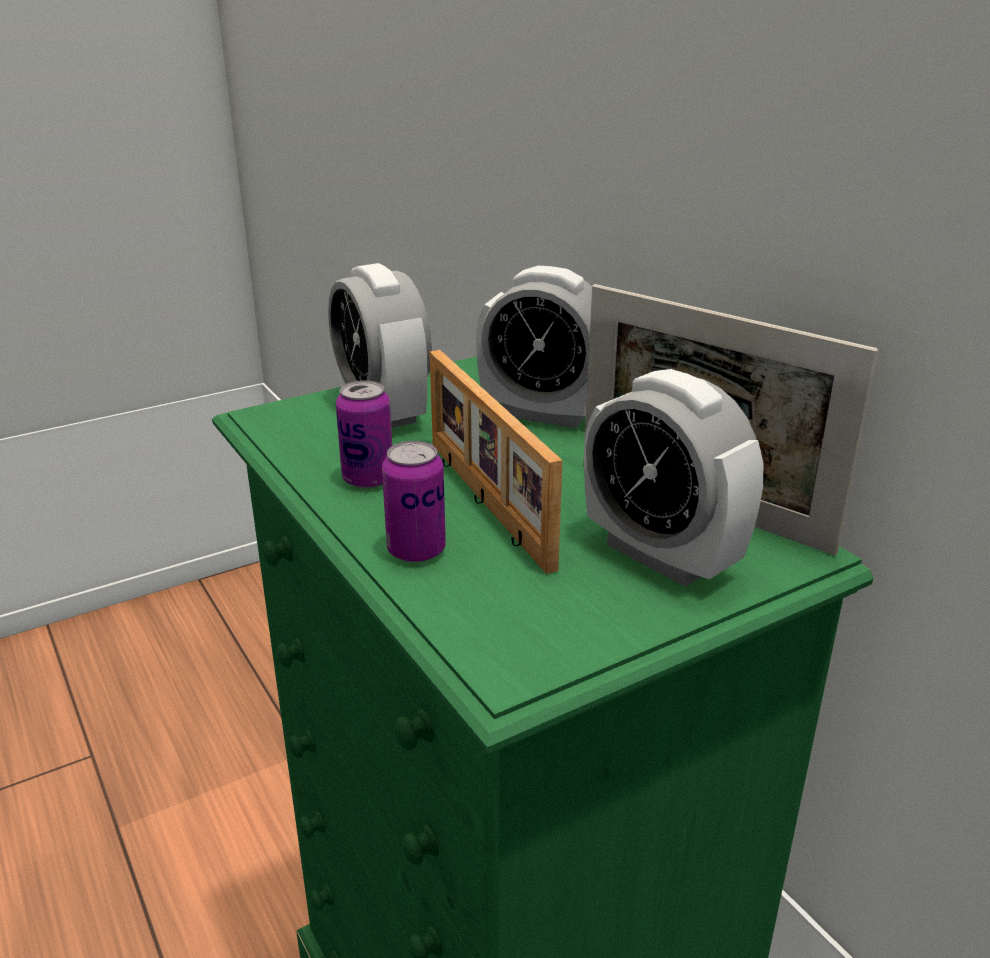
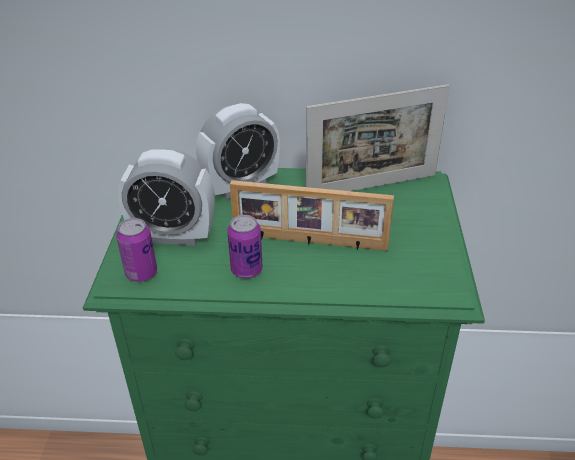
camera: 55 degrees left, 10 degrees up
can [382,441,446,563] -> can moved to [116,218,157,282]
alarm clock [584,369,763,587] -> none

